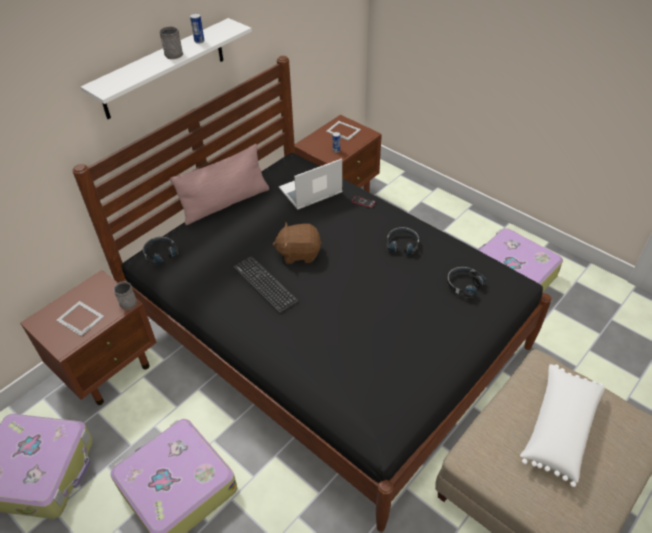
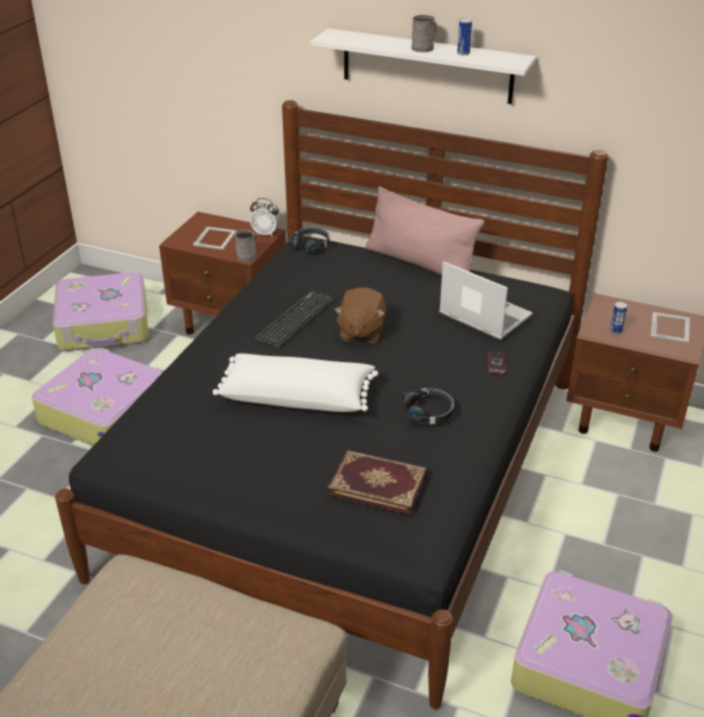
camera: 70 degrees right, 10 degrees down
brown plush toy [273,222,322,264] -> brown plush toy turned 150 degrees counterclockwise [334,287,386,343]
black headphones [447,267,486,298] -> book [328,450,427,516]
white pillow [520,364,605,487] -> white pillow moved to [213,354,378,412]
none -> alarm clock [250,198,281,237]

